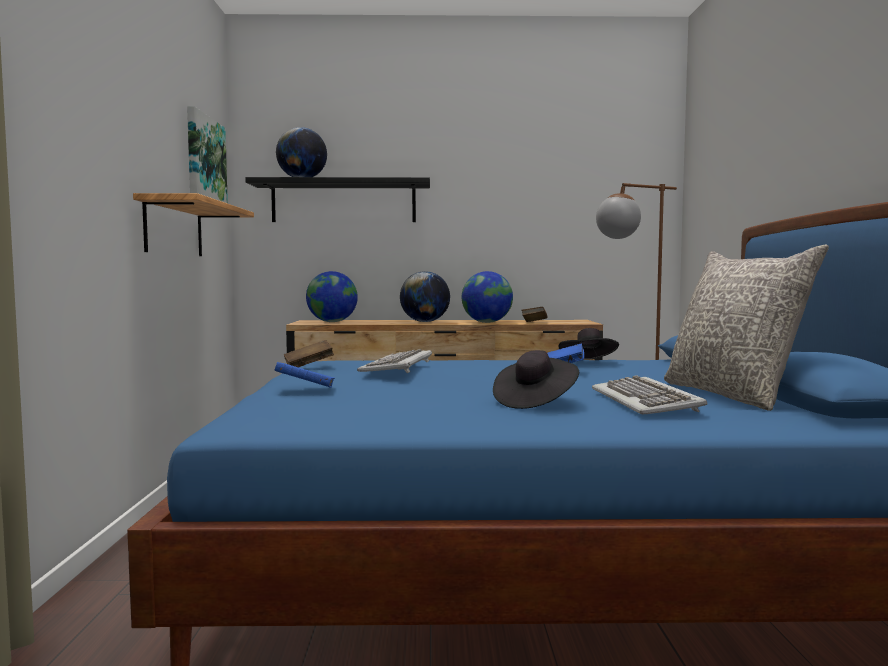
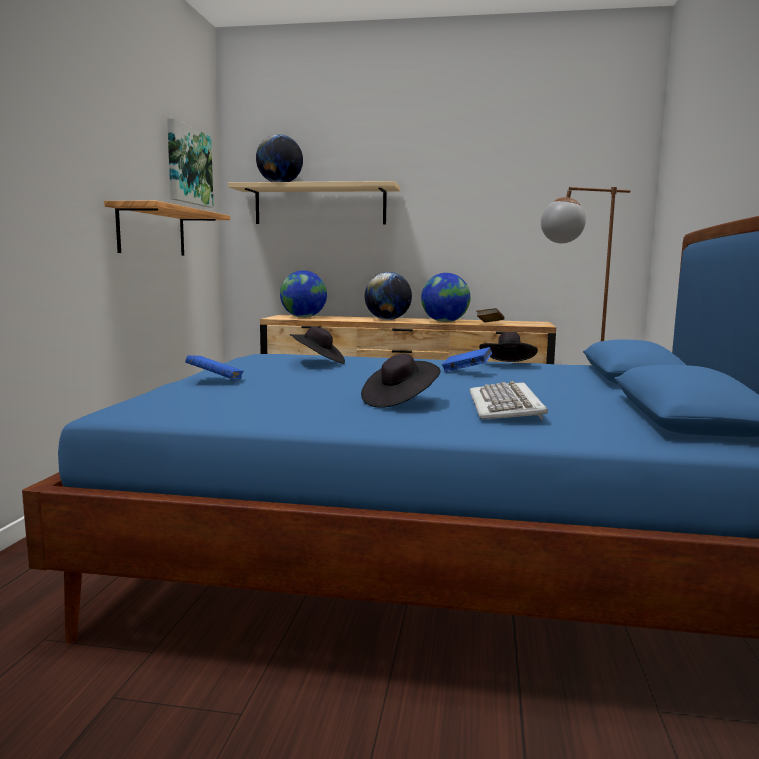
camera: 10 degrees right, 5 degrees up
black shelf [245,177,430,222] -> beige shelf [228,181,400,224]
brown book [284,340,334,367] -> none
keyboard [357,349,432,373] -> black hat [290,326,345,364]
grey pillow [664,244,829,411] -> none

